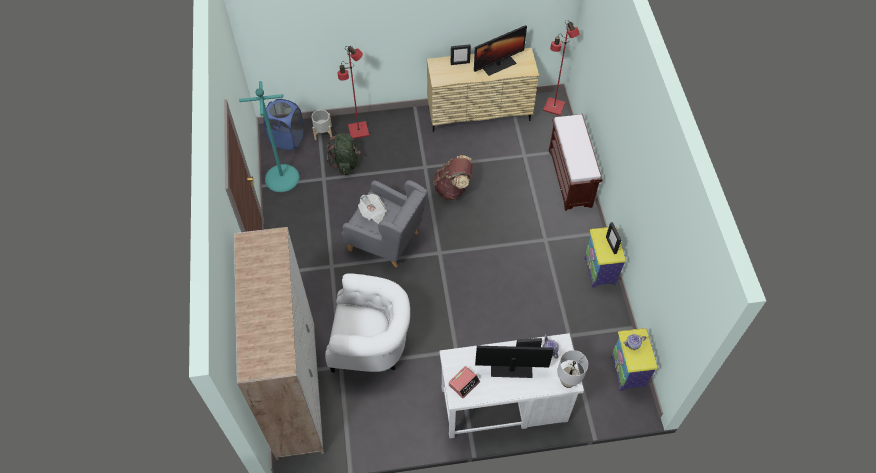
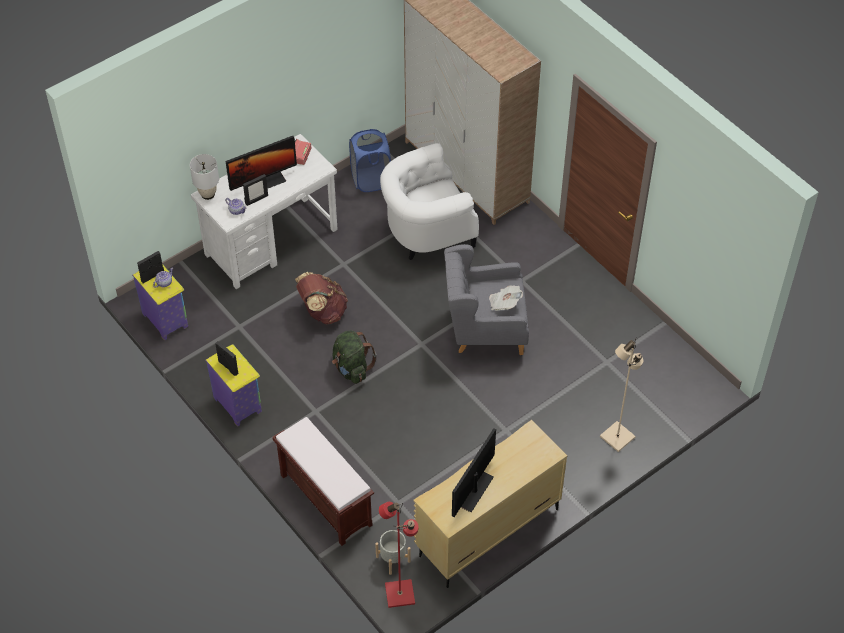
camera: 150 degrees right, 5 degrees down
turquoise clothes rack [239,81,300,192] -> none
blue laundry basket [263,99,304,150] -> blue laundry basket moved to [349,129,391,192]
grey planter [311,110,332,140] -> grey planter moved to [375,530,411,575]
green backpack [327,133,361,175] -> green backpack moved to [332,330,377,384]
red floor lamp [338,46,369,139] -> beige floor lamp [600,337,643,452]
brown backpack [433,155,473,200] -> brown backpack moved to [295,272,348,324]
picture frame [450,44,471,65] -> picture frame moved to [137,251,164,283]

